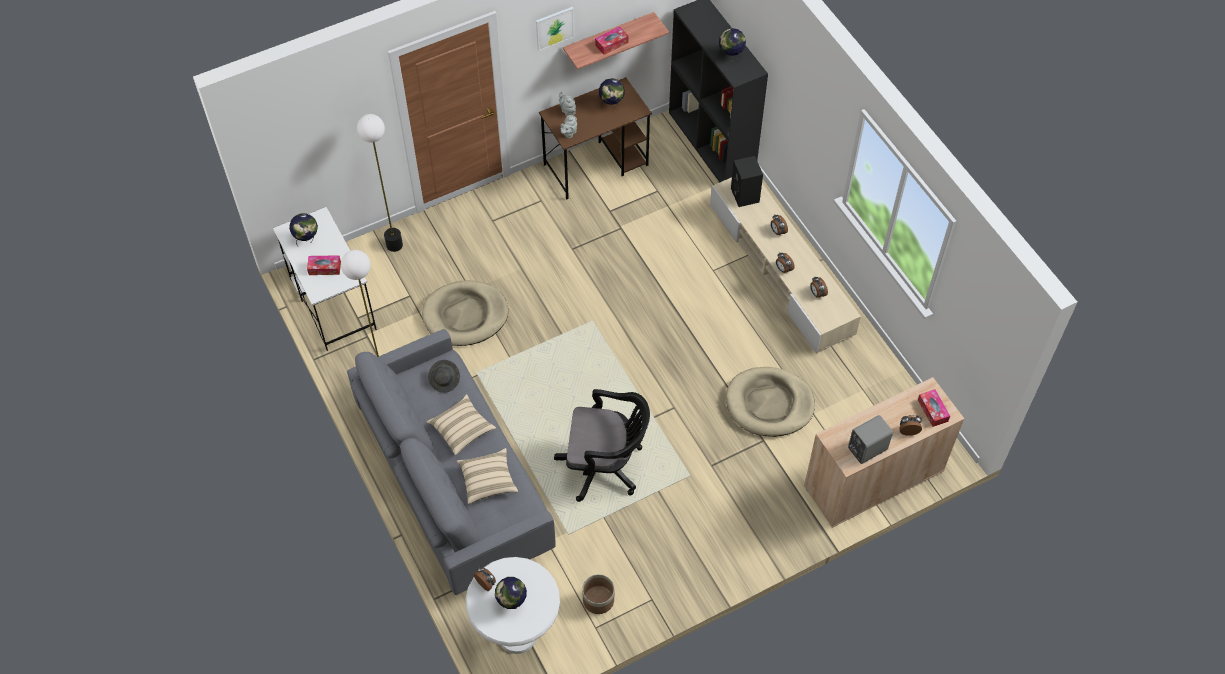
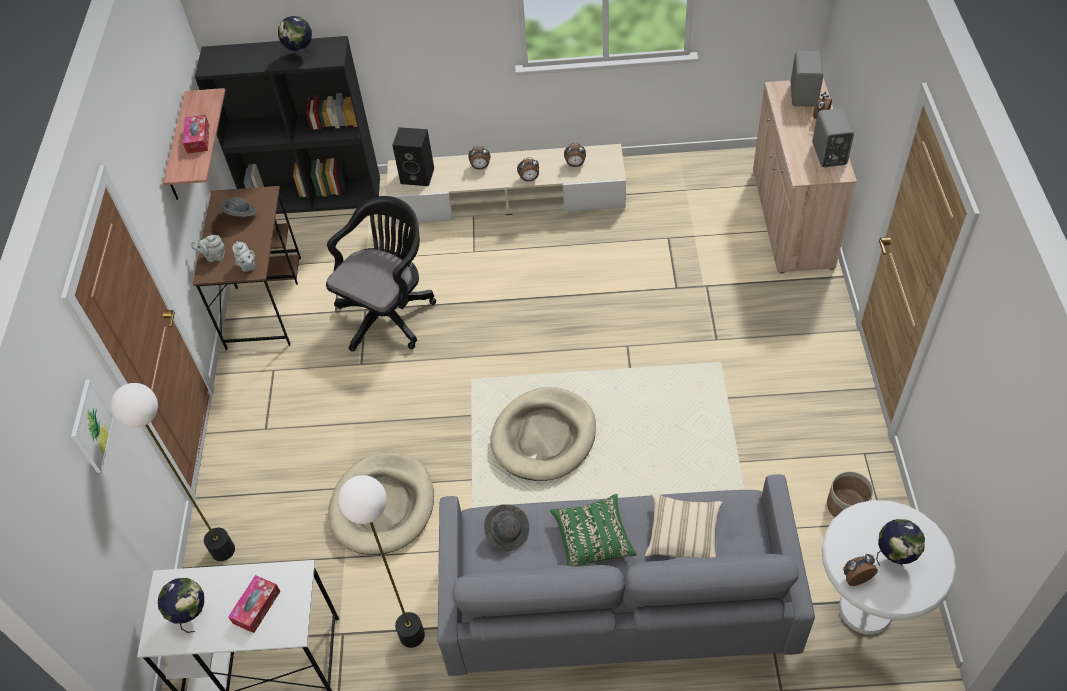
camera: 60 degrees left, 5 degrees down
beige pillow [426,394,496,456] -> green pillow [550,494,636,567]
picture [536,7,575,51] -> picture moved to [71,380,114,473]
black office chair [554,389,650,502] -> black office chair moved to [326,196,436,351]
globe [599,78,625,109] -> grey hat [218,197,257,217]
beige dog bed [726,367,815,437] -> beige dog bed moved to [490,387,596,481]
tissue box [918,389,950,427] -> grey speaker [791,51,823,107]

